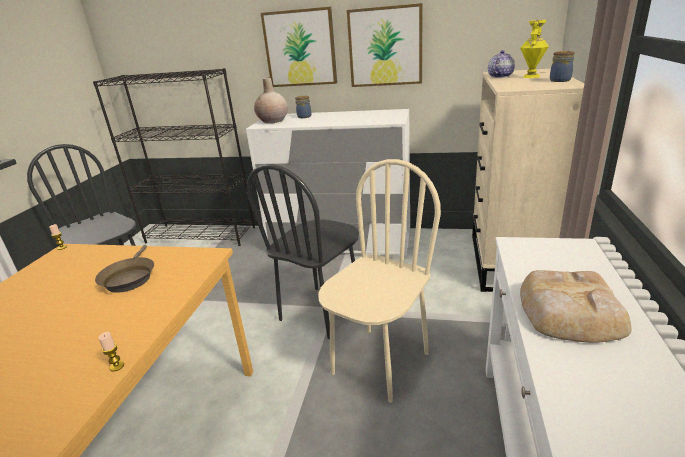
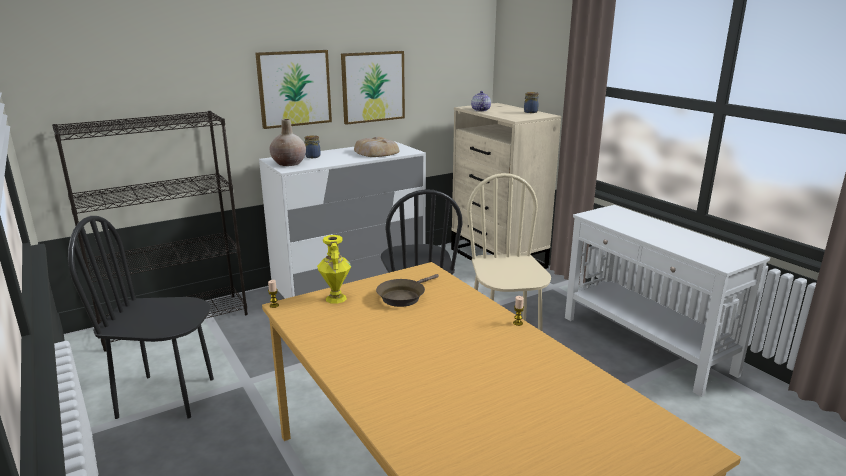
camera: 45 degrees left, 5 degrees down
brown frying pan [95,245,154,293] -> brown frying pan turned 90 degrees clockwise [376,274,439,307]
yellow vase [520,20,549,78] -> yellow vase moved to [317,235,351,304]
bread [520,270,632,343] -> bread moved to [354,137,400,157]

